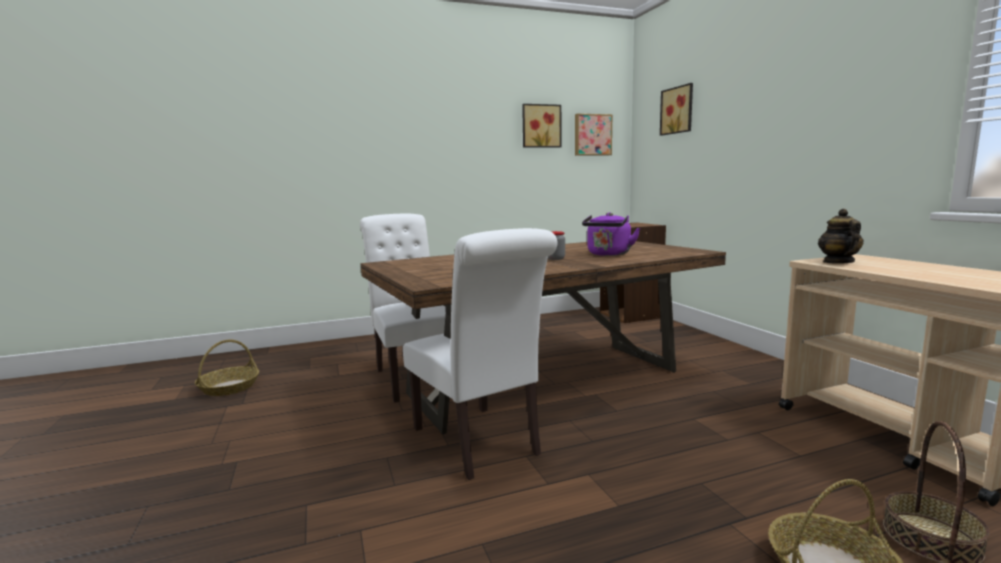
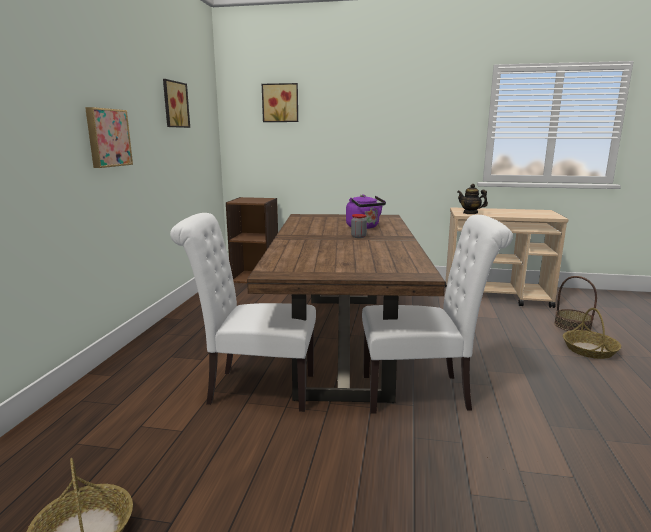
camera: 60 degrees left, 5 degrees up
picture [575,114,612,156] -> picture moved to [85,107,133,168]

